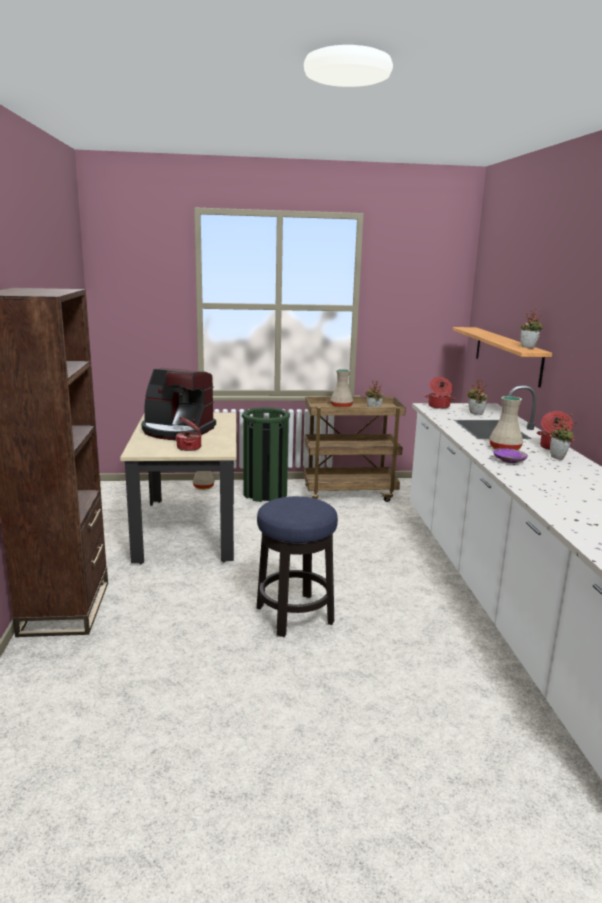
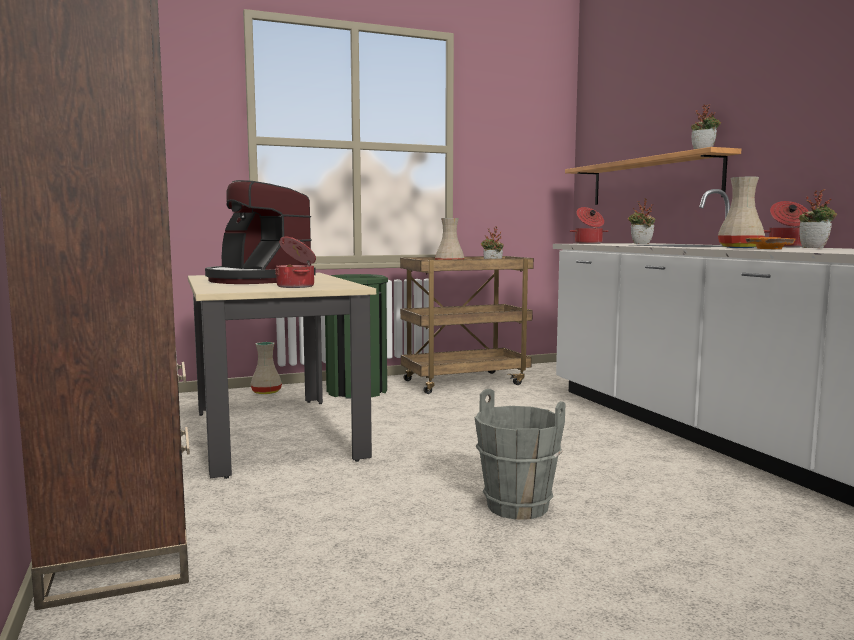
camera: 15 degrees left, 10 degrees down
coffee machine [141,368,216,440] -> coffee machine turned 45 degrees clockwise [205,180,316,284]
stool [256,496,338,637] -> grey bucket [474,389,565,520]
purple plate [493,448,528,463] -> orange plate [746,237,796,249]

